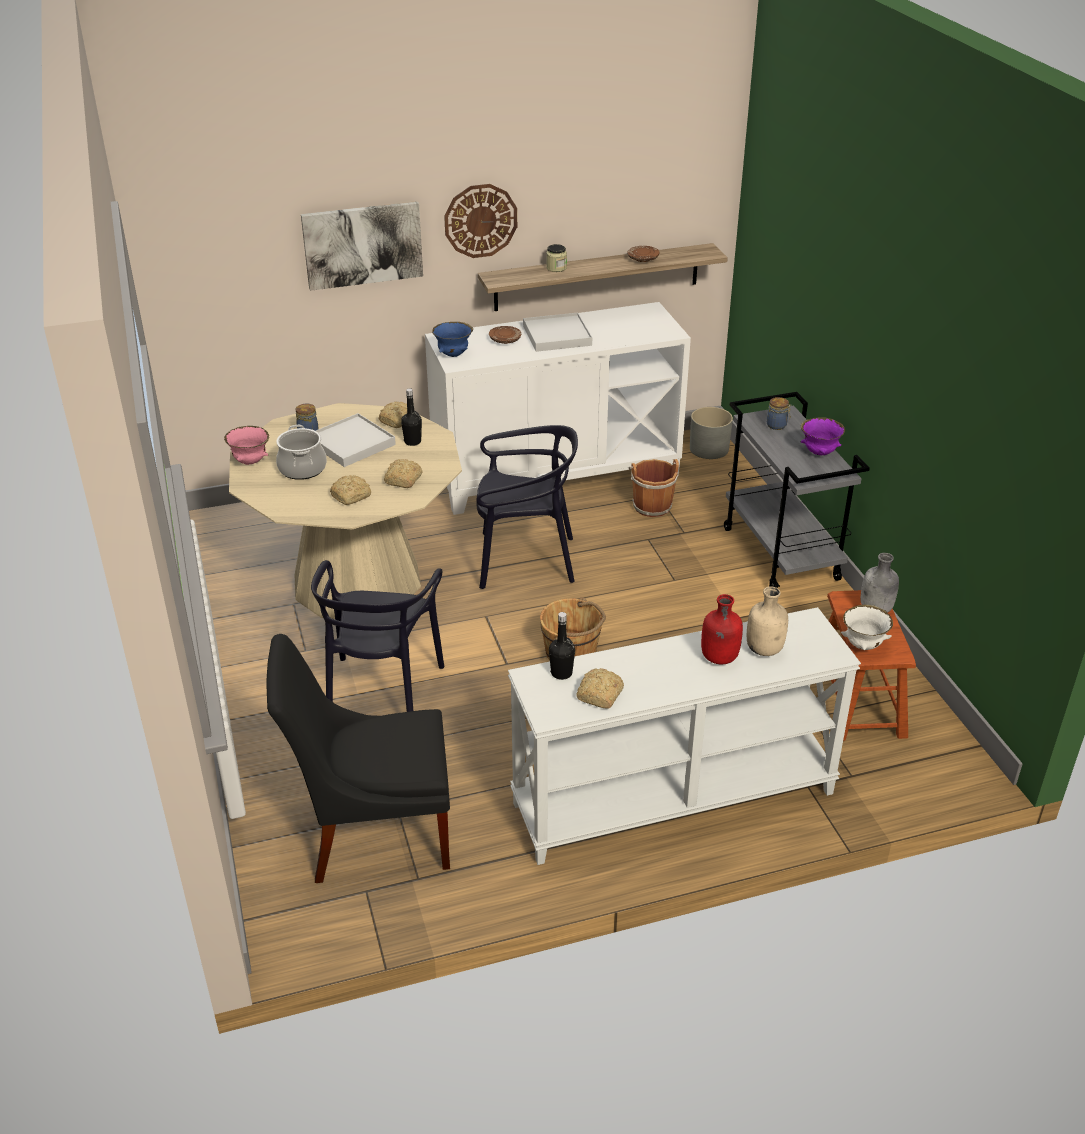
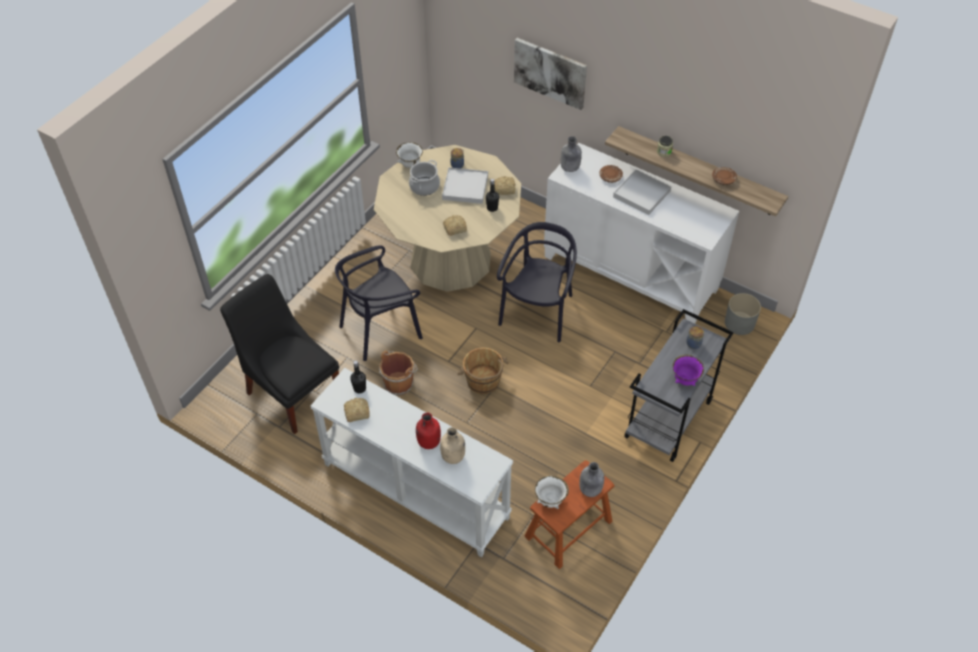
camera: 50 degrees right, 15 degrees up
pink bowl [224,426,269,465] -> white bowl [396,142,423,168]
bread [330,475,371,505] -> none
blue bowl [432,322,473,357] -> grey bottle [561,136,582,172]
wall clock [444,184,517,258] -> none
black chair [476,425,578,589] -> black chair turned 120 degrees counterclockwise [497,222,577,342]
brown bucket [629,459,679,517] -> brown bucket moved to [379,350,418,396]

